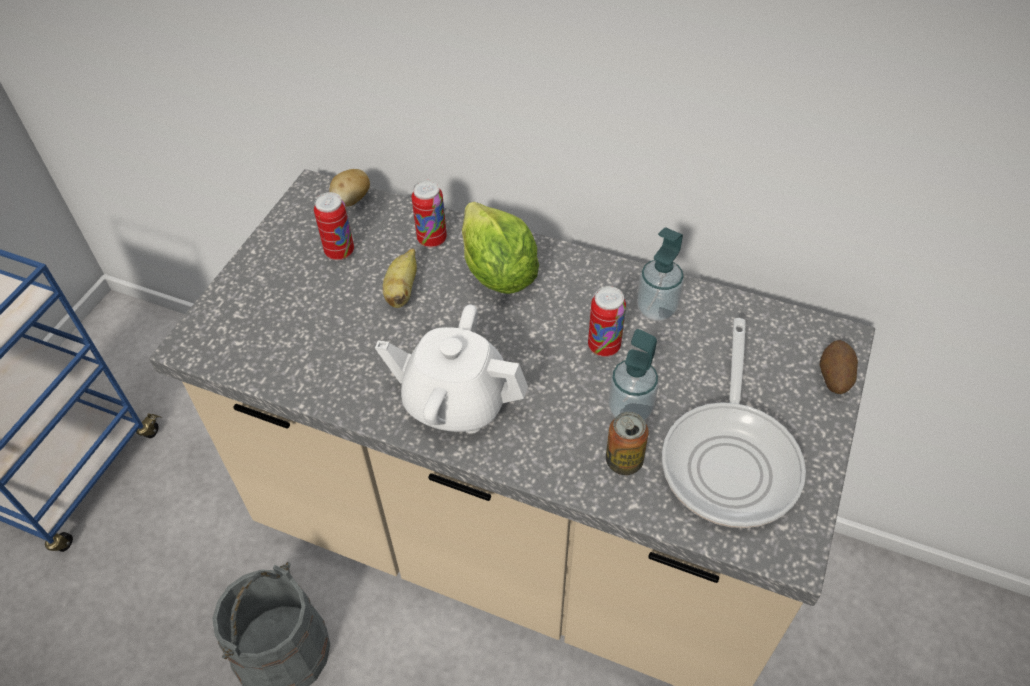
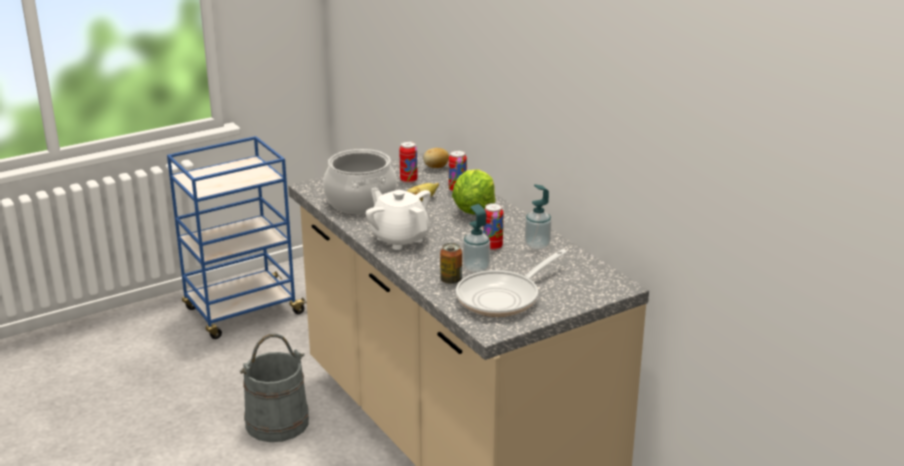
camera: 35 degrees right, 25 degrees down
potato [820,340,858,394] -> none
none -> cooking pot [323,149,397,214]

